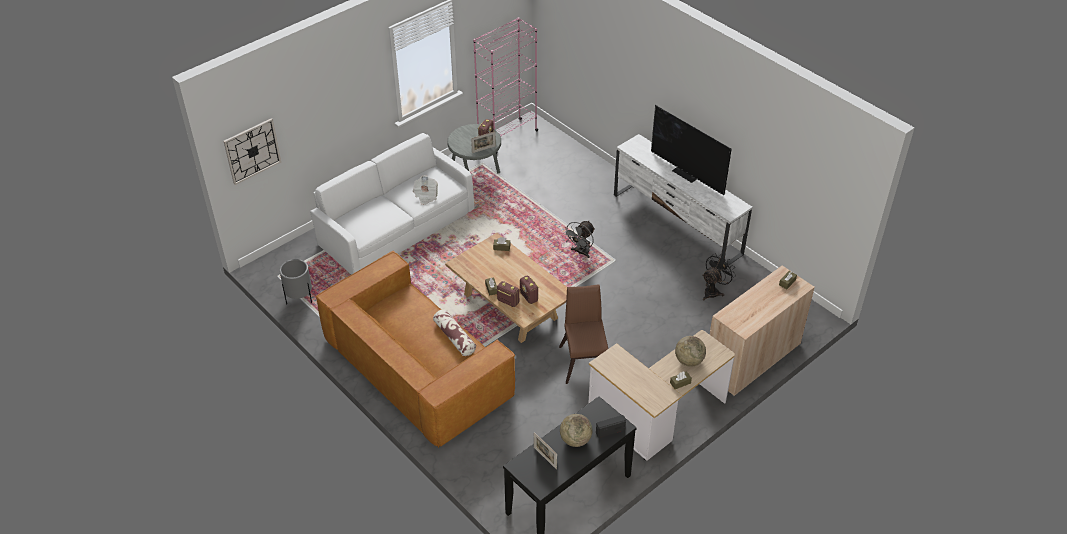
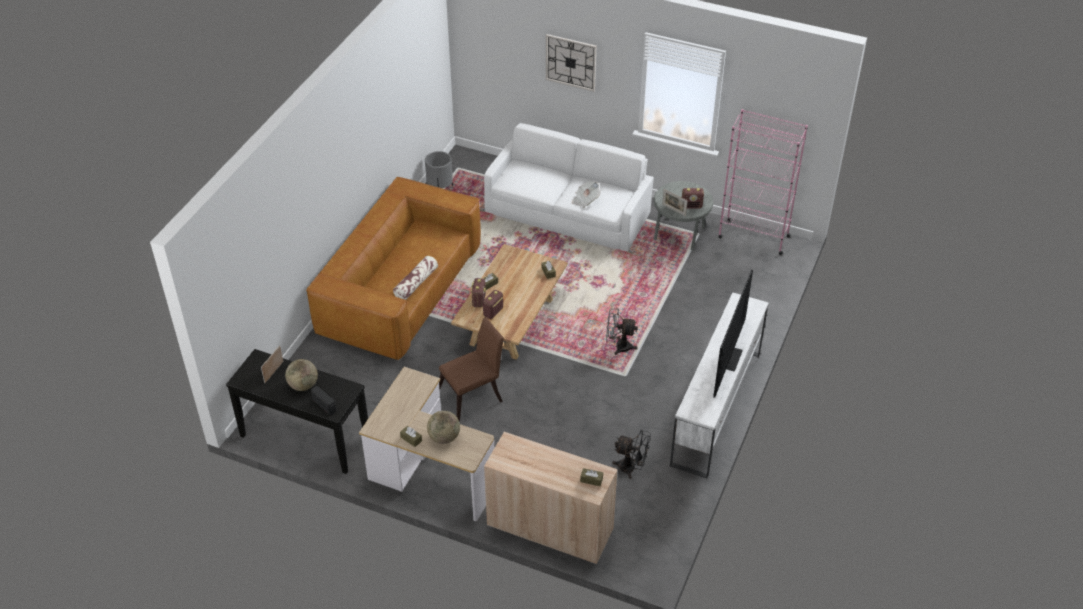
camera: 65 degrees right, 0 degrees up
wall clock [223,118,281,185] -> wall clock moved to [546,34,596,92]

